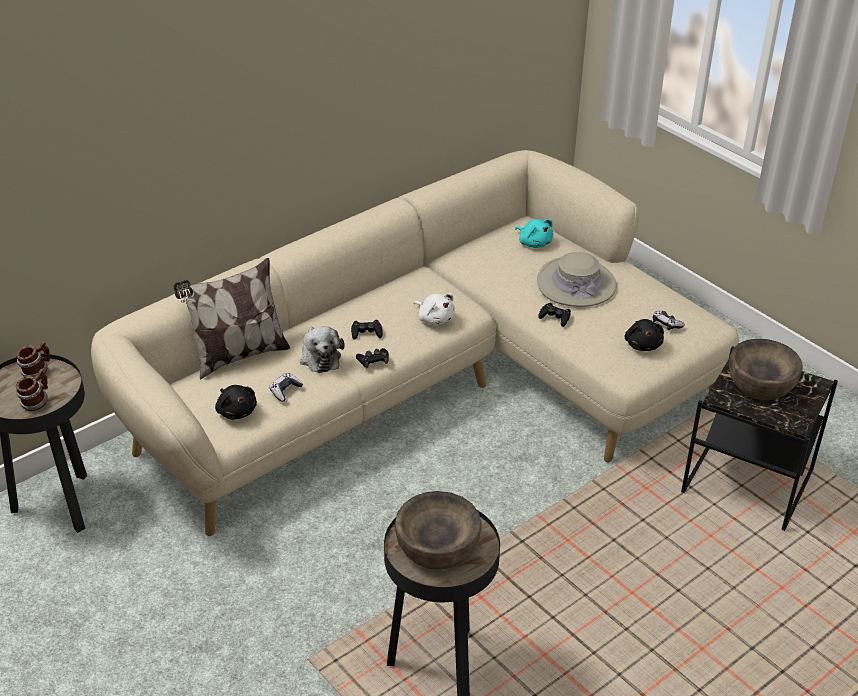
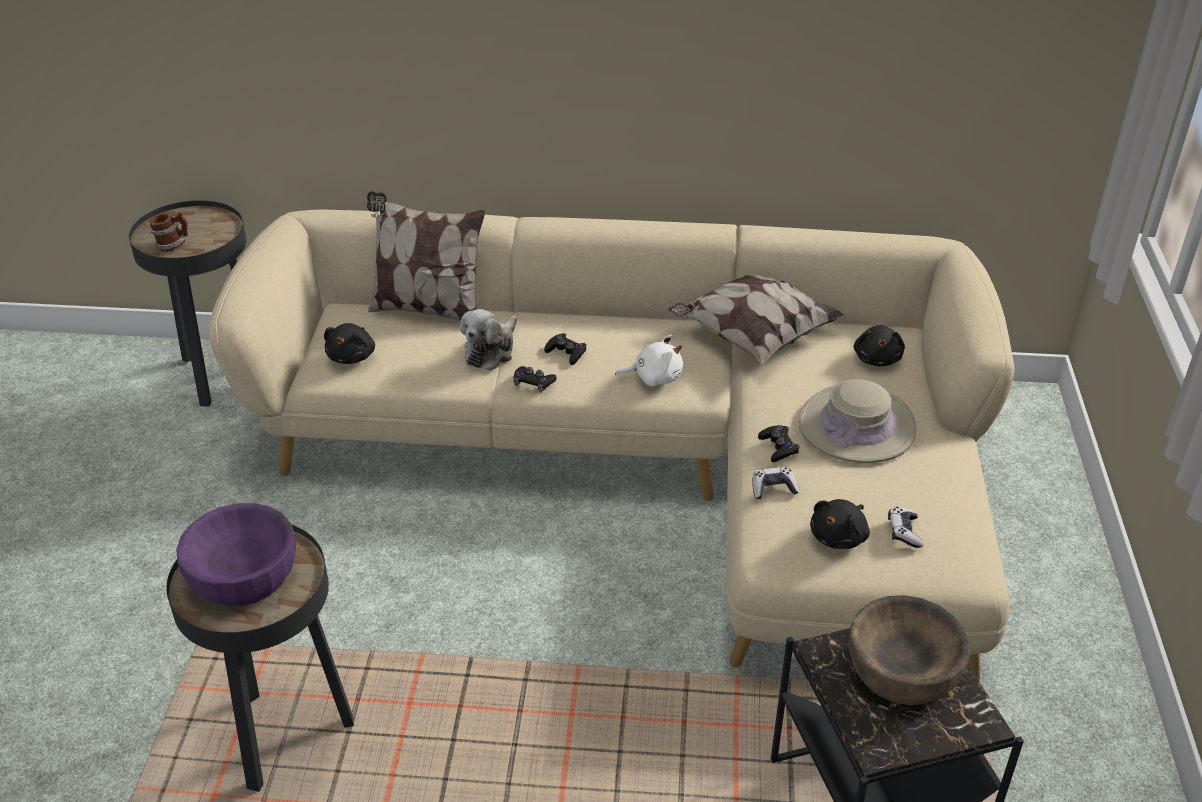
camera: 45 degrees right, 0 degrees up
mug [16,341,50,378] -> none
game controller [269,373,303,402] -> game controller moved to [752,467,799,499]
brown bowl [395,491,482,570] -> purple bowl [176,503,296,606]
white plush toy [414,293,455,325] -> white plush toy turned 90 degrees counterclockwise [615,335,683,387]
turquoise plush toy [515,219,553,248] -> black plush toy [854,325,905,366]
none -> pillow [668,274,845,364]

